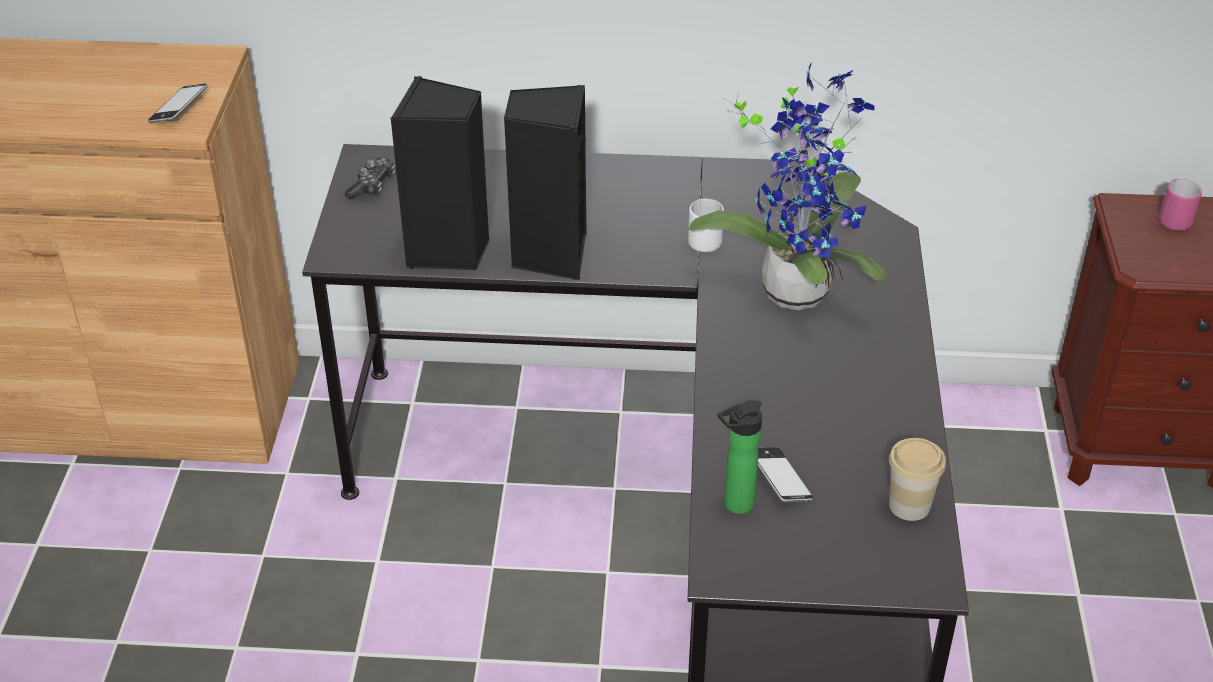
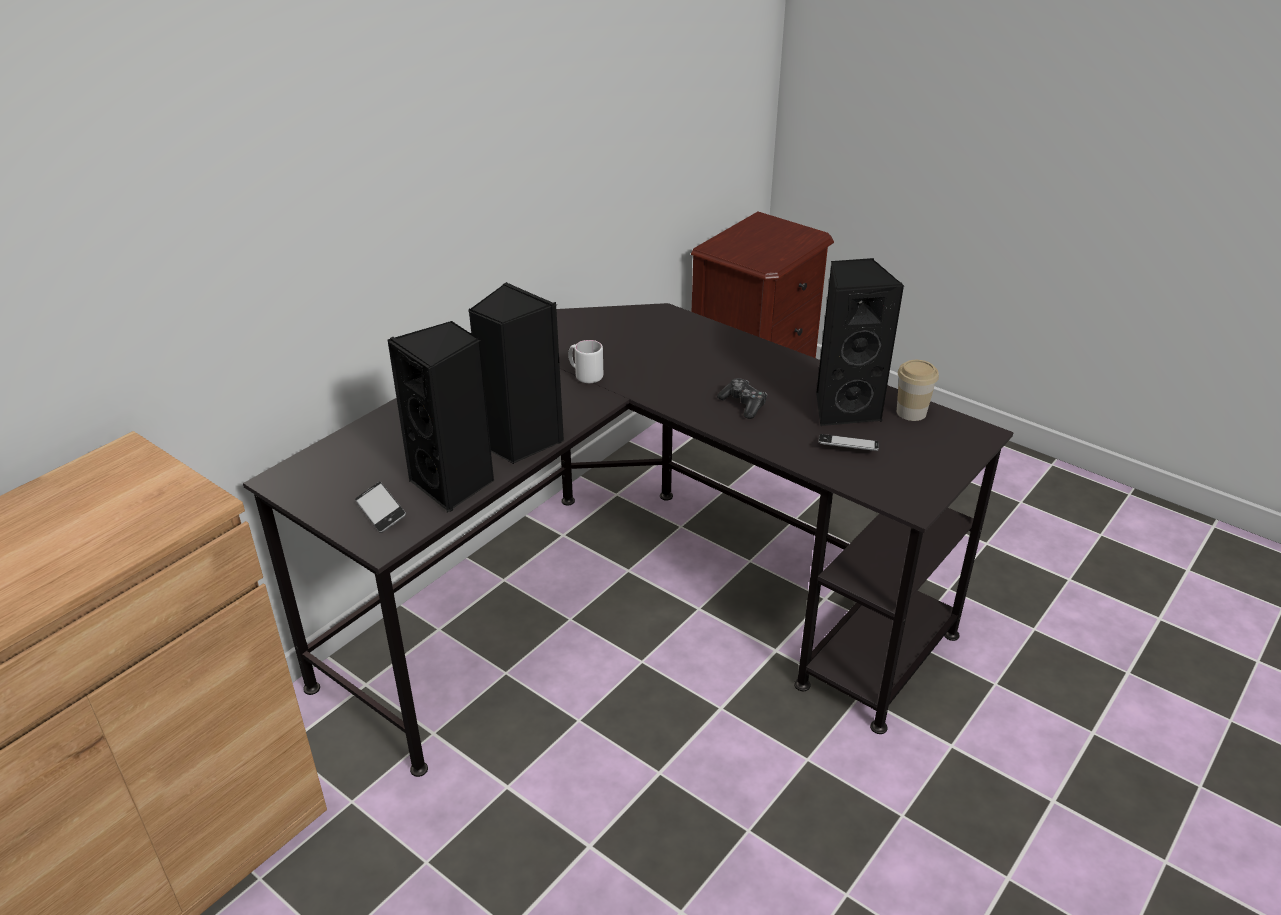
camera: 55 degrees left, 5 degrees down
phone [148,83,208,123] -> phone moved to [355,482,406,533]
game controller [345,157,395,199] -> game controller moved to [717,378,767,419]
potted plant [689,62,886,310] -> none
bottle [718,400,762,514] -> none
pink mug [1159,179,1202,231] -> none
none -> black speaker [816,258,904,426]

